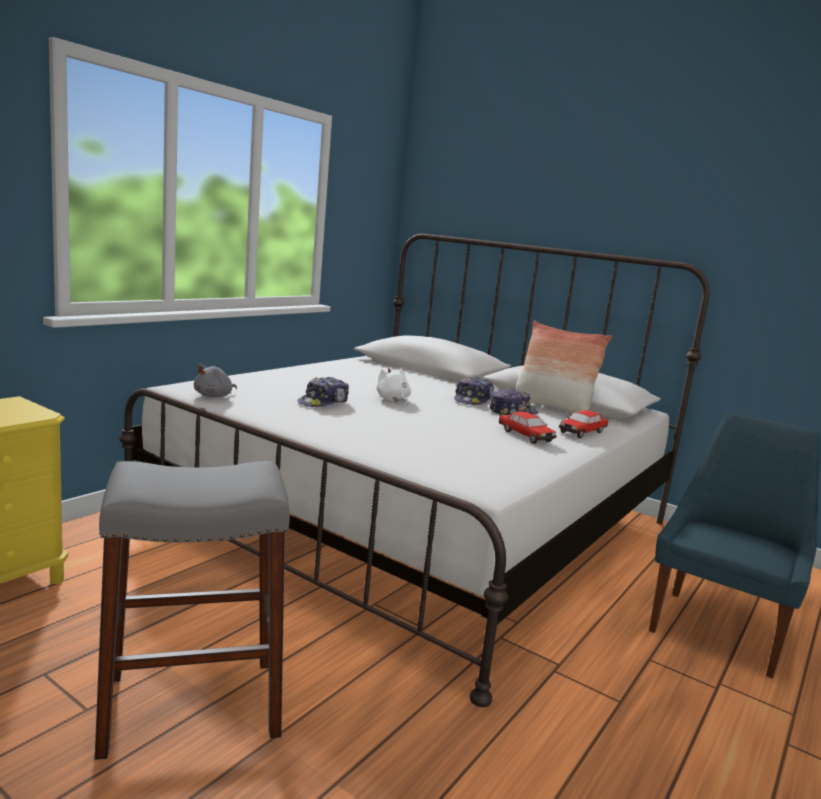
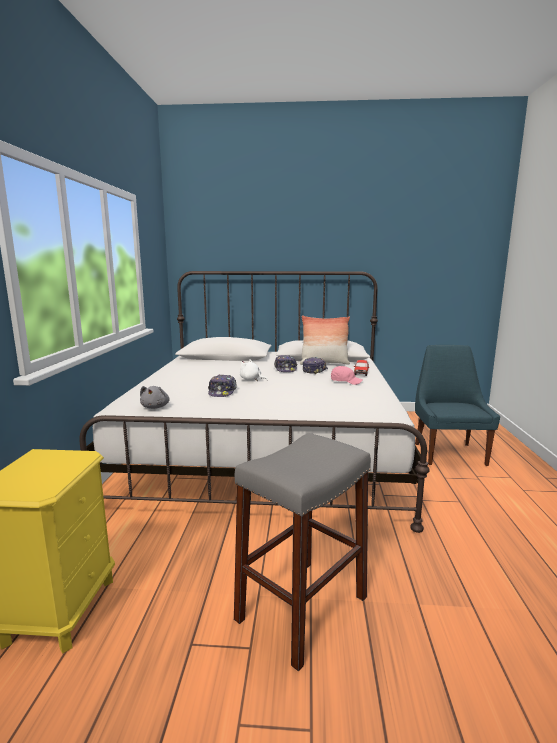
camera: 30 degrees left, 0 degrees up
toy car [499,412,556,444] -> pink cap [331,366,363,385]

